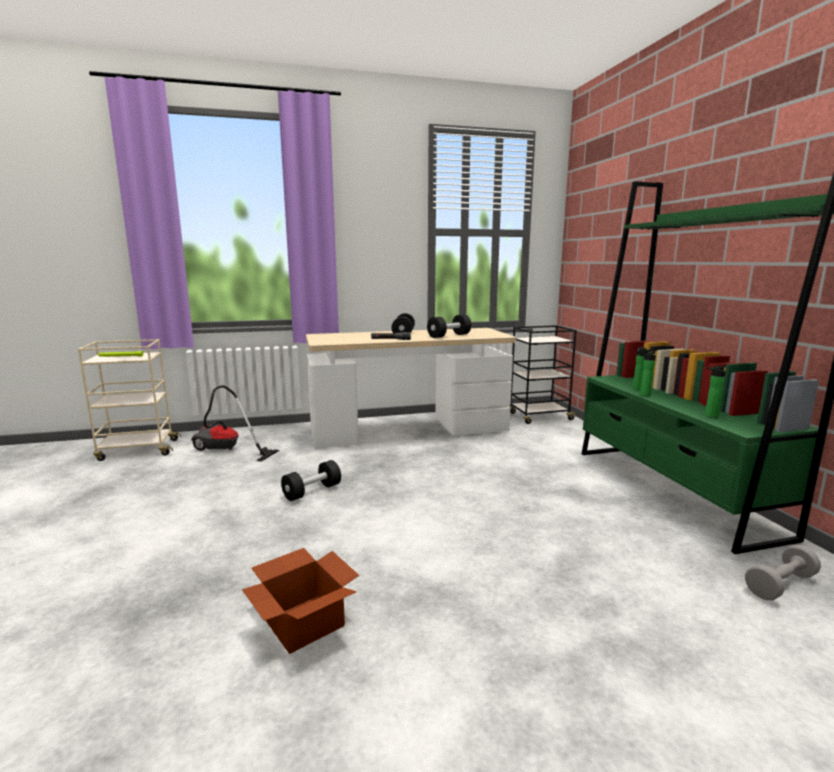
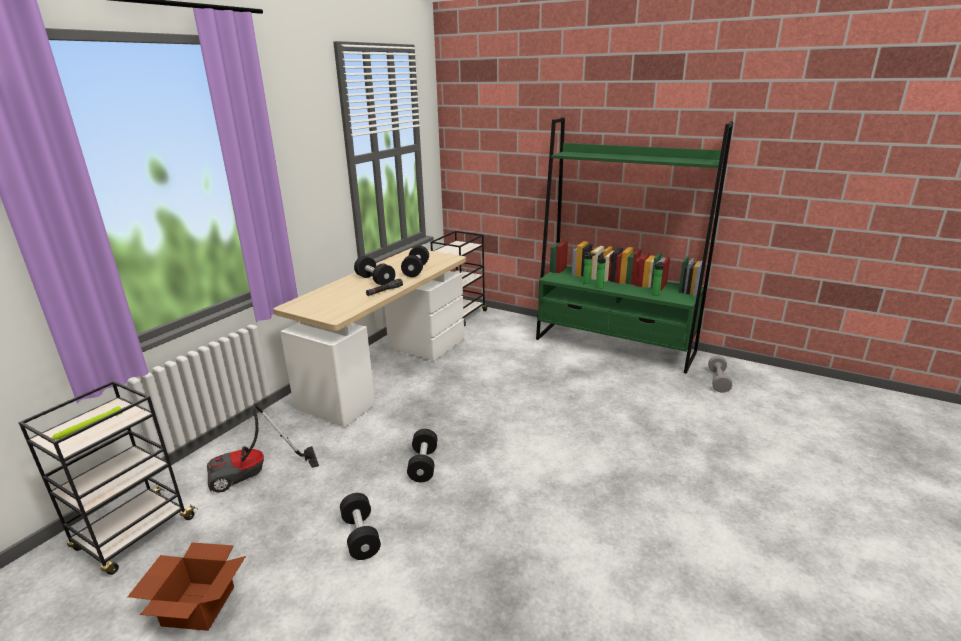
camera: 45 degrees left, 10 degrees up
beige cart [78,339,181,461] -> black cart [18,381,198,575]
cardboard box [242,548,359,654] -> cardboard box moved to [127,542,246,631]
none -> black dumbbell [340,493,381,560]

